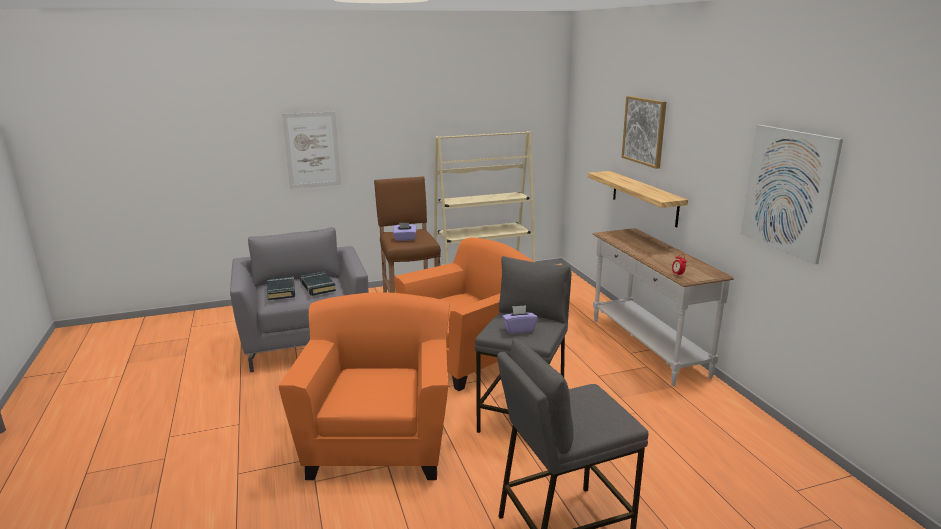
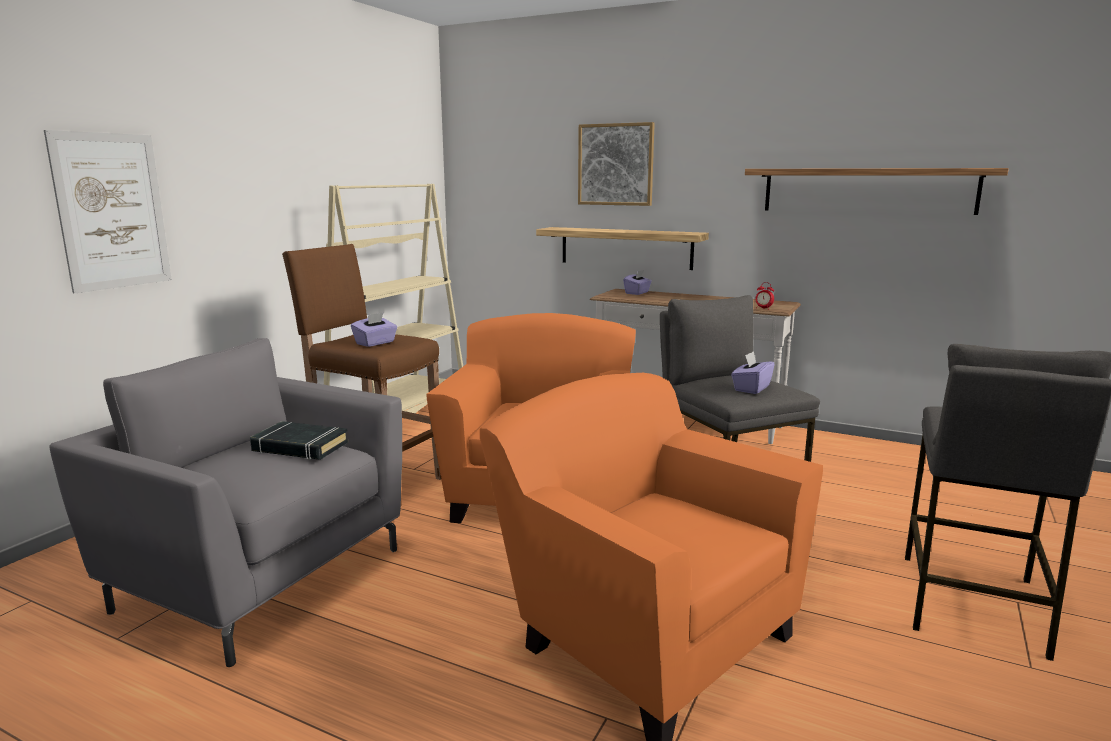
camera: 45 degrees left, 5 degrees down
black book [267,276,296,300] -> none
picture [741,125,843,264] -> shelf [745,168,1009,215]
none -> purple tissue box [623,270,652,295]

